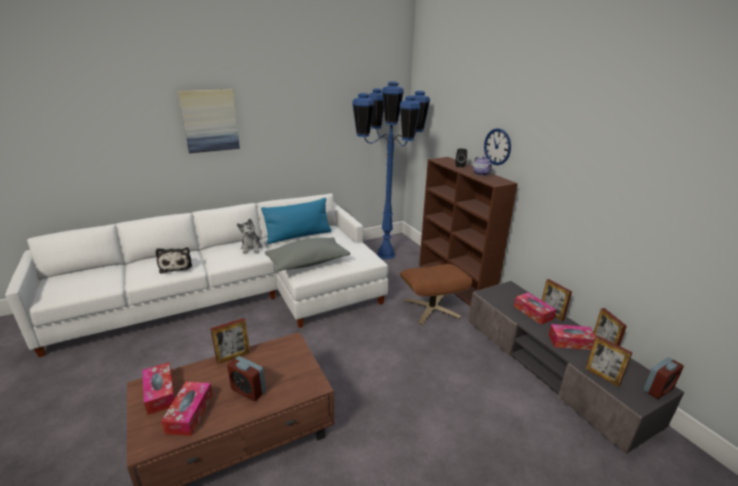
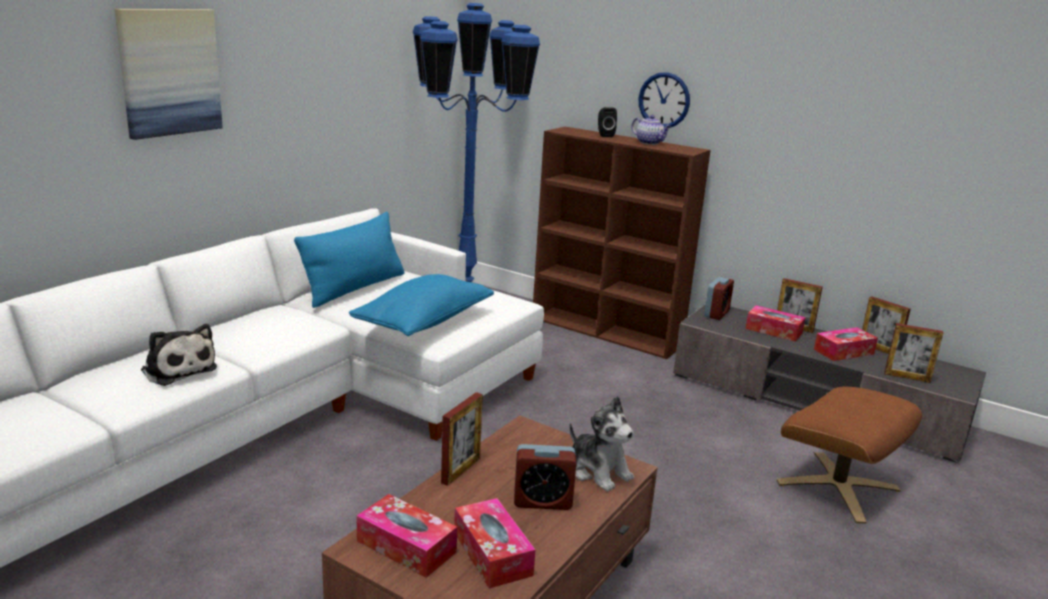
camera: 30 degrees left, 5 degrees down
plush toy [237,219,262,254] -> plush toy moved to [569,396,634,492]
grey pillow [265,237,350,272] -> blue pillow [349,274,494,336]
brown ottoman [400,264,472,325] -> brown ottoman moved to [777,387,922,524]
alarm clock [643,357,684,399] -> alarm clock moved to [704,277,734,320]

